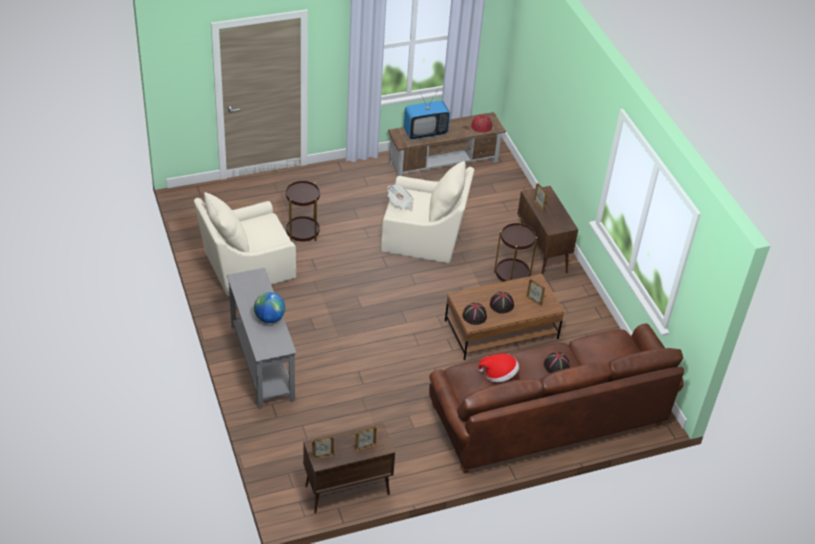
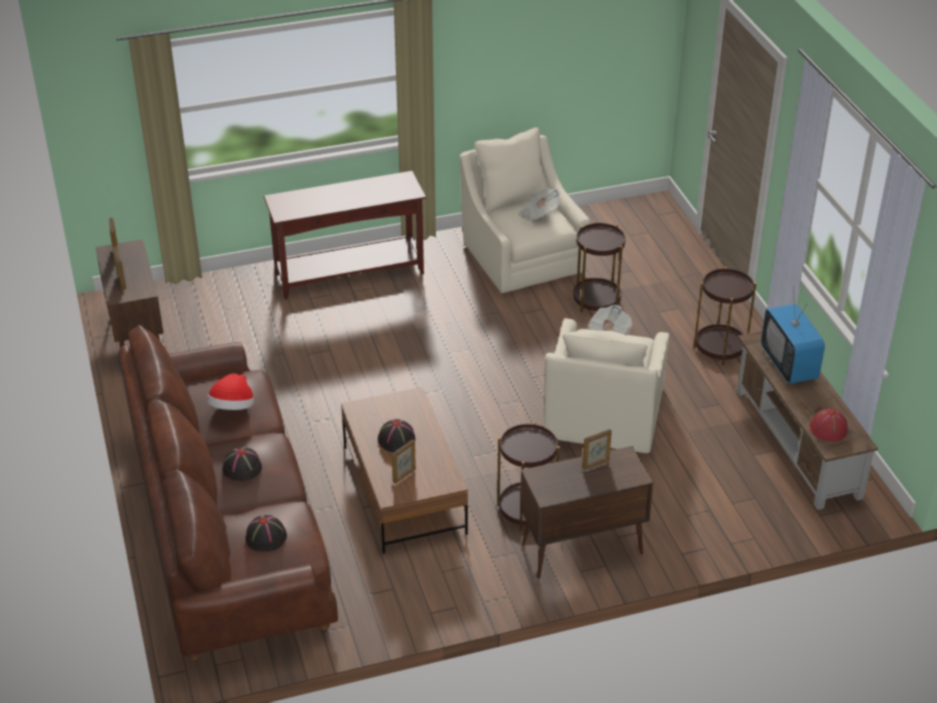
camera: 95 degrees right, 5 degrees down
grey console table [227,268,297,409] -> brown console table [264,171,426,300]
globe [254,292,285,323] -> none
black hat [462,303,487,325] -> black hat moved to [246,515,287,552]
none -> newspaper [518,188,561,223]
none -> brown side table [693,267,756,365]

